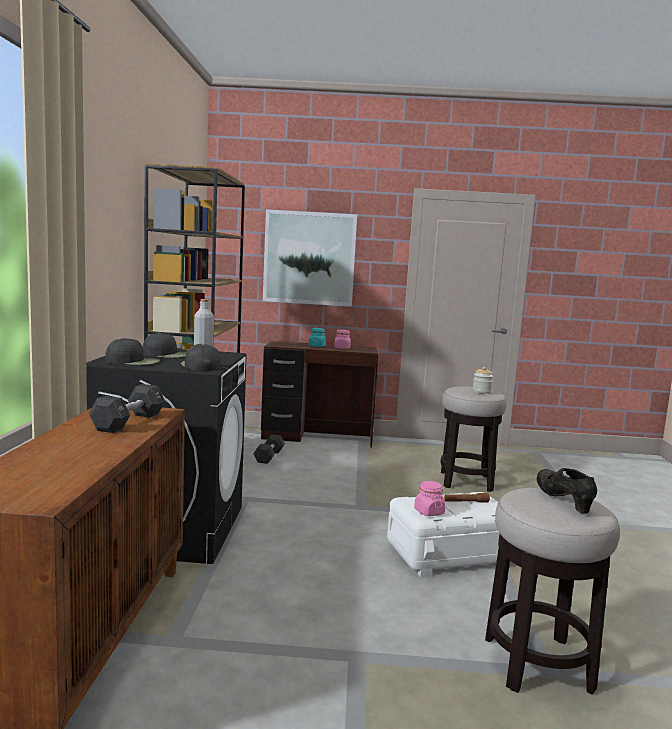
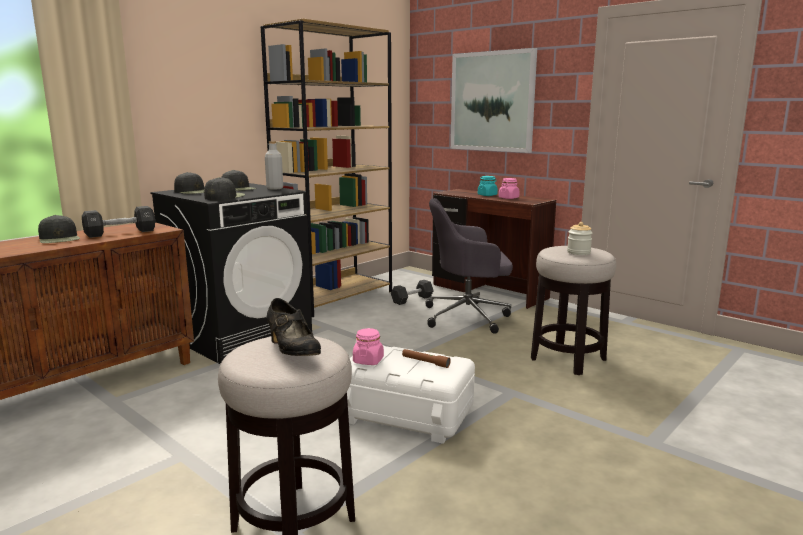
camera: 40 degrees right, 5 degrees up
black shoe [537,468,597,514] -> black shoe turned 120 degrees clockwise [267,298,321,356]
none -> black cap [38,215,80,243]
none -> grey office chair [425,198,513,334]

